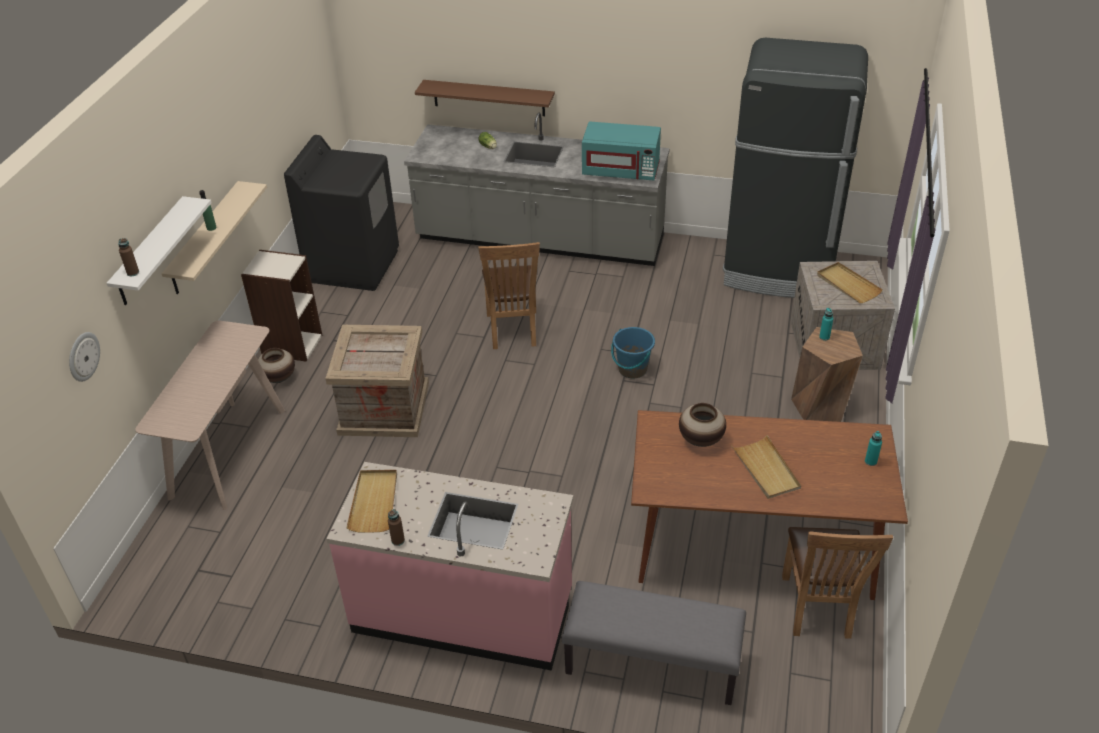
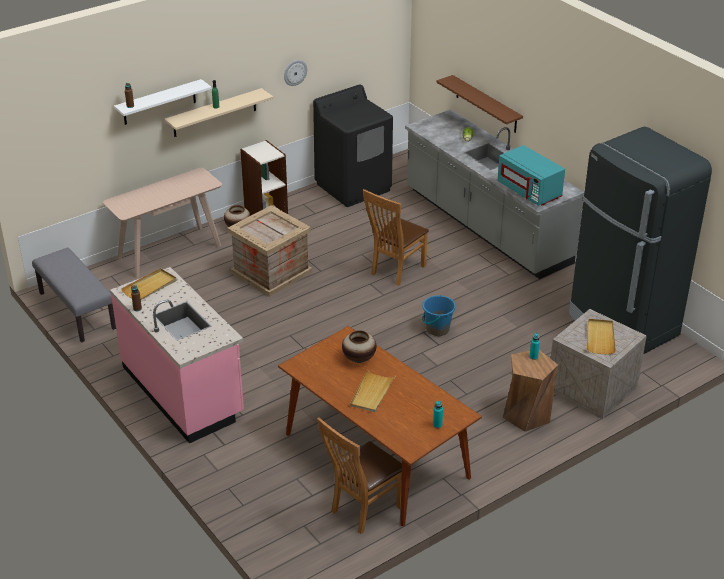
camera: 40 degrees right, 5 degrees down
wall clock [69,332,100,382] -> wall clock moved to [284,60,307,86]
grey bench [562,581,746,705] -> grey bench moved to [32,248,116,342]

